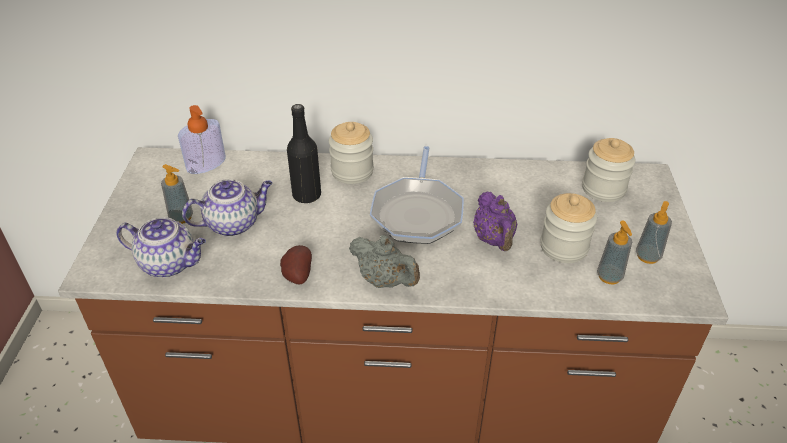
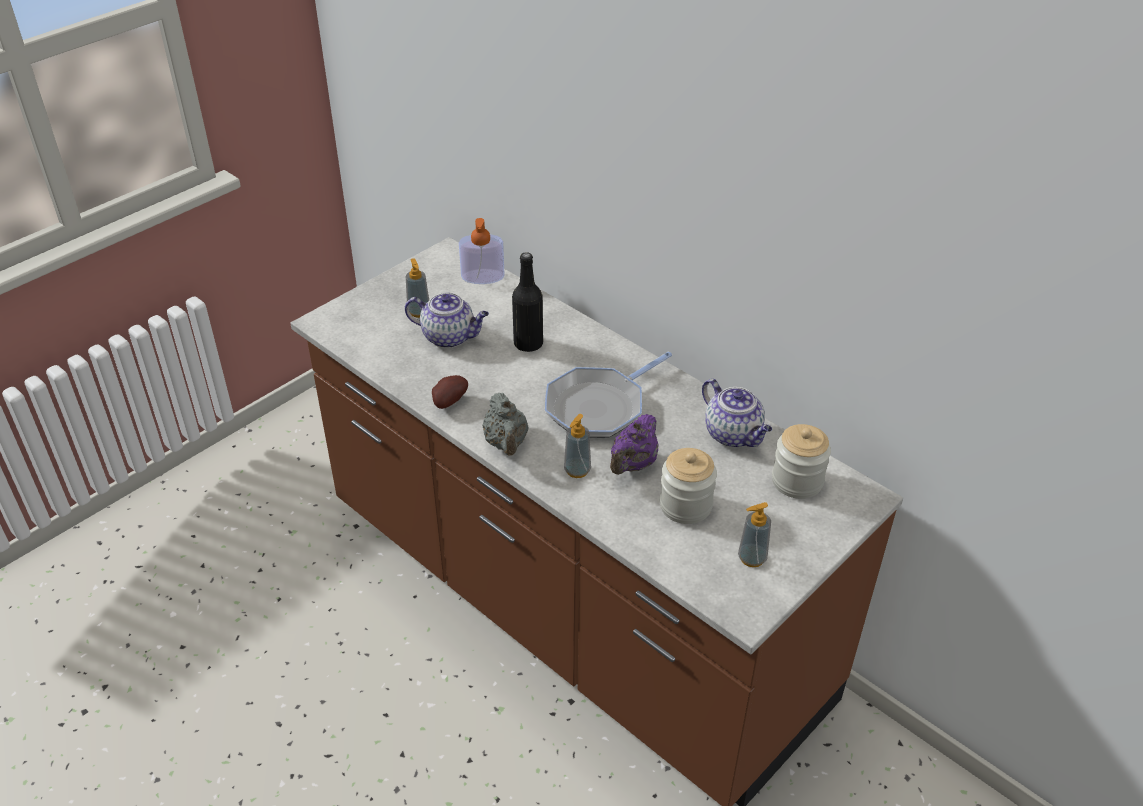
camera: 40 degrees right, 0 degrees up
teapot [117,217,206,278] -> teapot moved to [702,379,772,447]
jar [329,122,374,184] -> none
soap dispenser [597,221,632,284] -> soap dispenser moved to [564,414,591,478]

